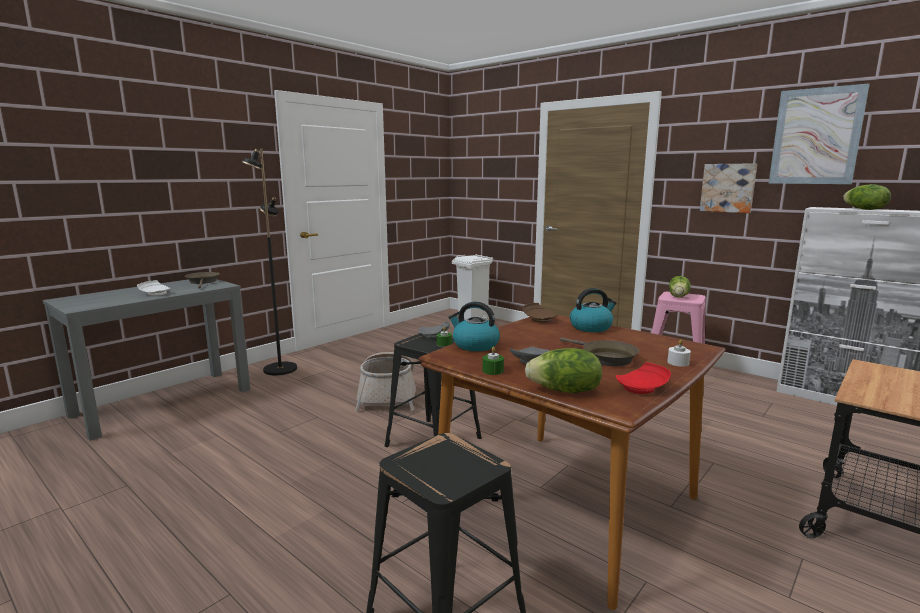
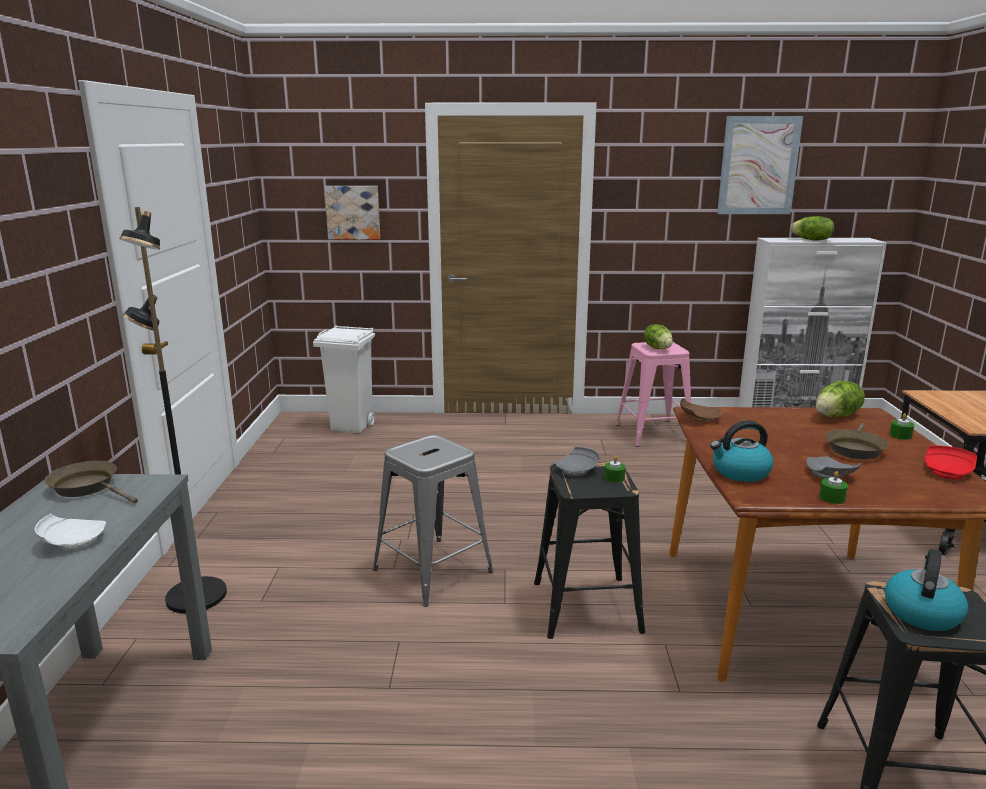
camera: 40 degrees left, 5 degrees up
basket [355,352,416,412] -> grey stool [373,435,493,607]
lettuce [525,348,602,393] -> lettuce moved to [816,381,865,417]
brown frying pan [560,337,640,366] -> brown frying pan turned 105 degrees clockwise [826,423,889,460]
kettle [570,288,617,332] -> kettle moved to [885,549,968,631]
white candle [667,339,691,367] -> green candle [889,413,914,440]
picture [700,163,757,213] -> picture moved to [324,186,380,240]

